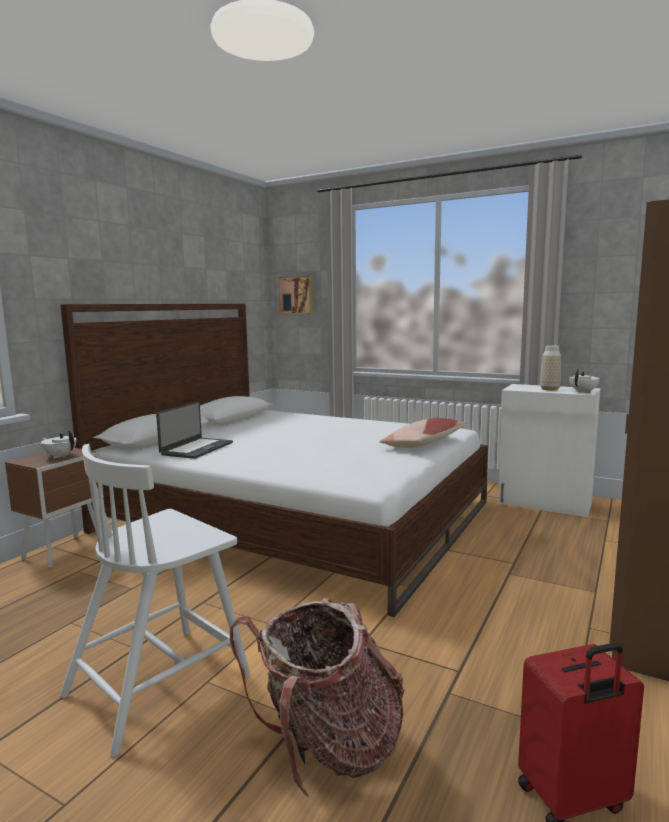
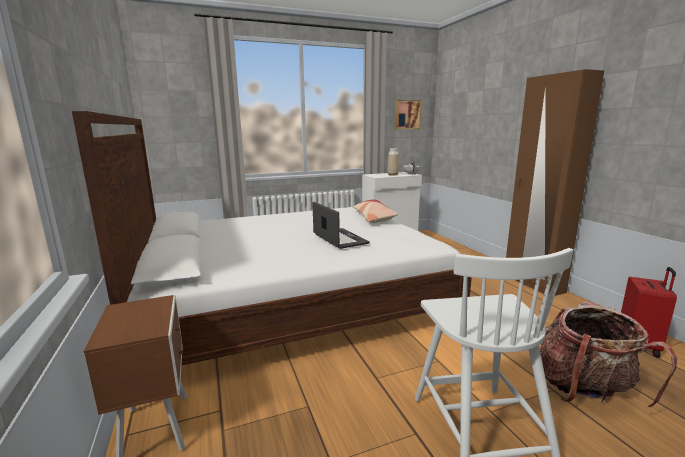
camera: 50 degrees left, 5 degrees up
white teapot [41,430,76,459] -> none
laptop [156,402,233,459] -> laptop moved to [312,202,370,249]
picture [278,275,313,315] -> picture moved to [394,100,422,130]

